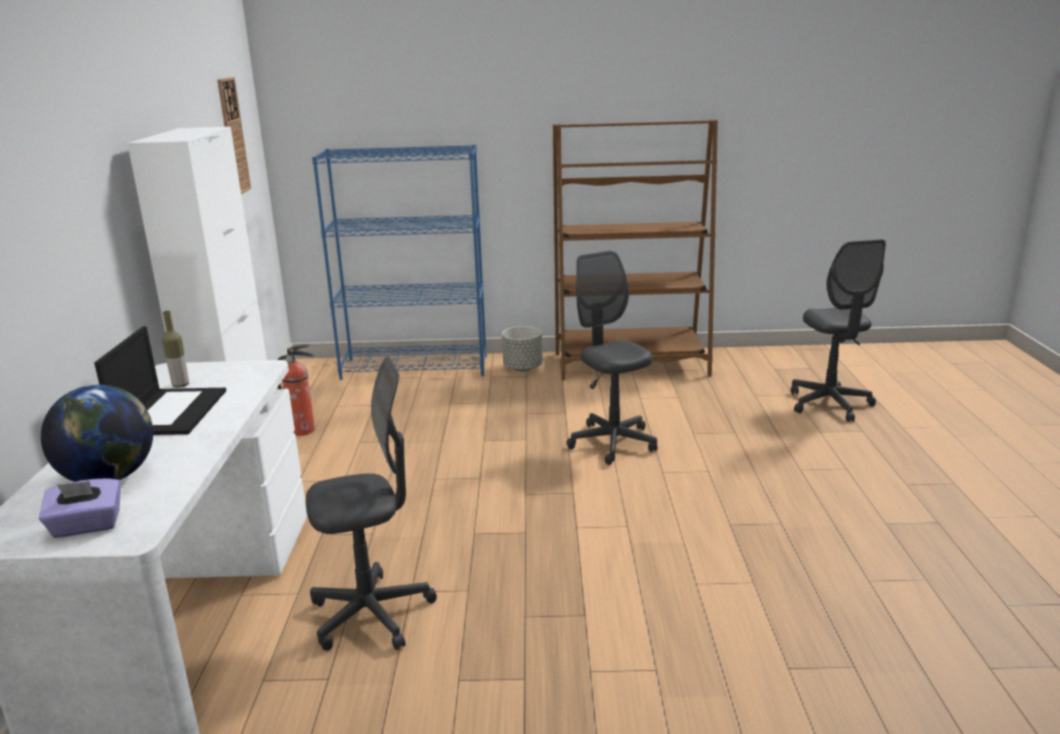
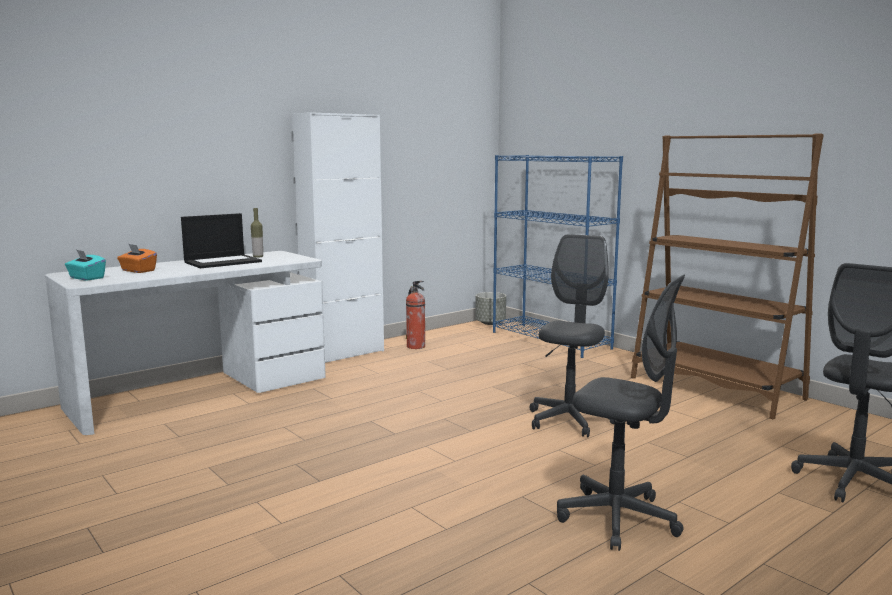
camera: 50 degrees right, 10 degrees down
purple tissue box [39,478,121,538] -> turquoise tissue box [65,250,106,281]
globe [41,385,153,482] -> orange tissue box [117,244,157,273]
wall clock [217,77,251,195] -> none
grey office chair [306,356,437,651] -> grey office chair moved to [557,275,685,551]
grey planter [502,326,543,371] -> grey planter moved to [475,292,506,325]

